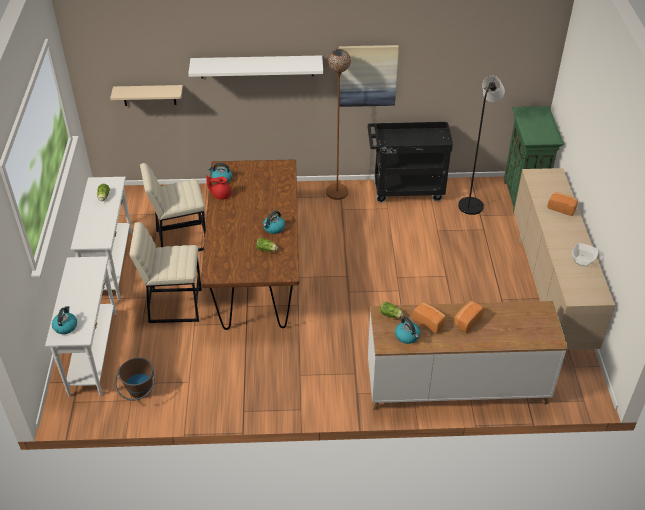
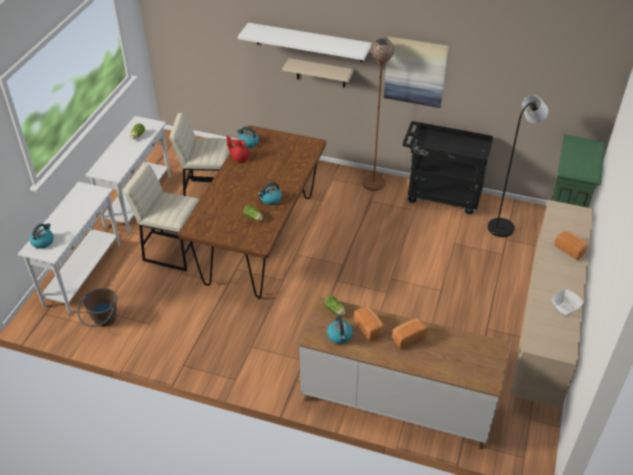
camera: 20 degrees right, 0 degrees up
beige shelf [110,85,183,106] -> beige shelf moved to [282,58,354,88]

